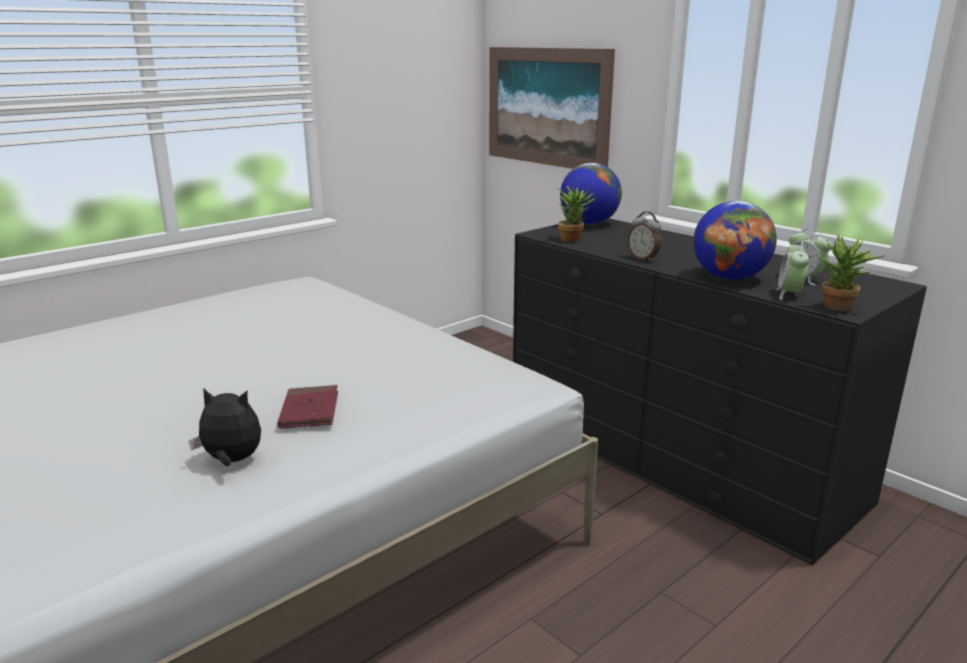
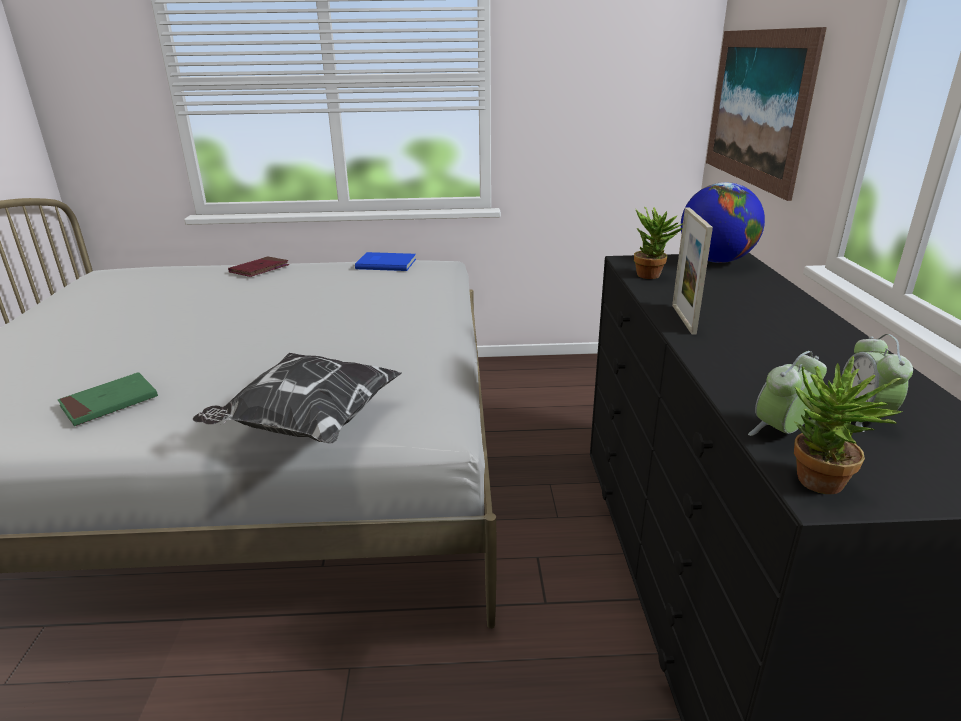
camera: 40 degrees right, 5 degrees up
plush toy [188,388,261,466] -> green book [58,372,158,426]
red book [277,385,338,429] -> red book moved to [228,256,289,277]
alarm clock [627,211,662,261] -> picture frame [672,208,713,334]
globe [693,201,777,280] -> none
none -> pillow [193,353,402,444]
none -> blue book [355,252,416,271]

